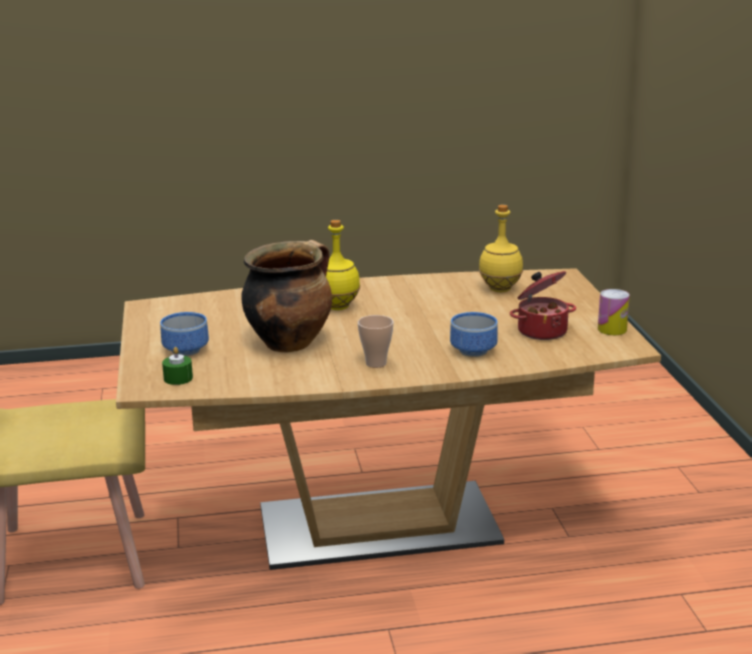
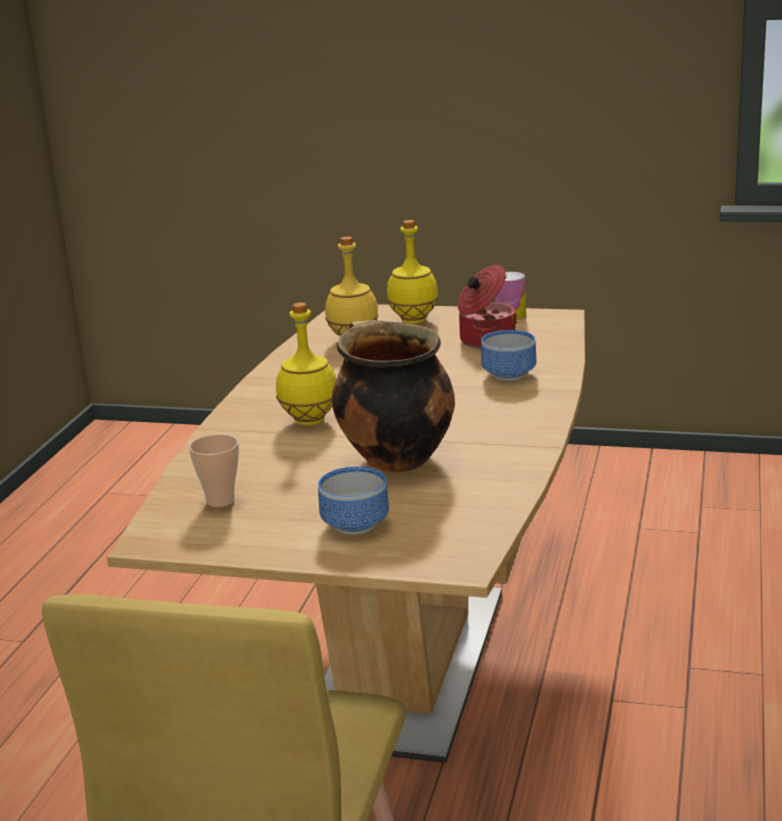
camera: 65 degrees left, 0 degrees up
green candle [162,347,193,385] -> none
cup [358,315,393,368] -> cup moved to [189,434,239,507]
none -> yellow bottle [387,220,439,324]

